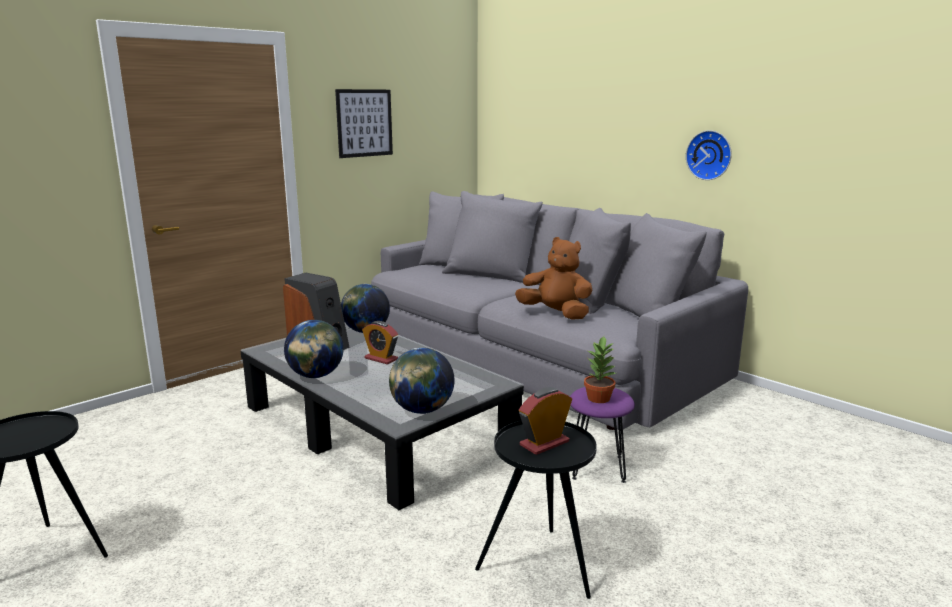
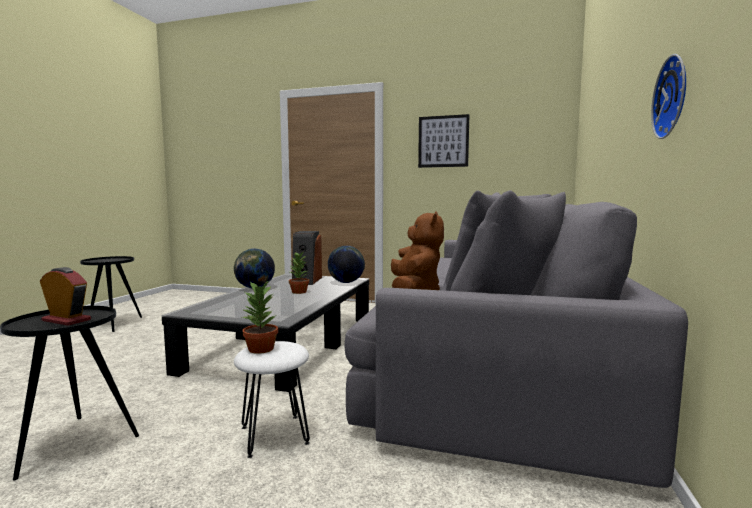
camera: 60 degrees right, 10 degrees down
alarm clock [362,321,398,364] -> potted plant [289,252,309,294]
globe [389,348,455,414] -> none
purple stool [570,387,635,483] -> white stool [234,341,310,458]

